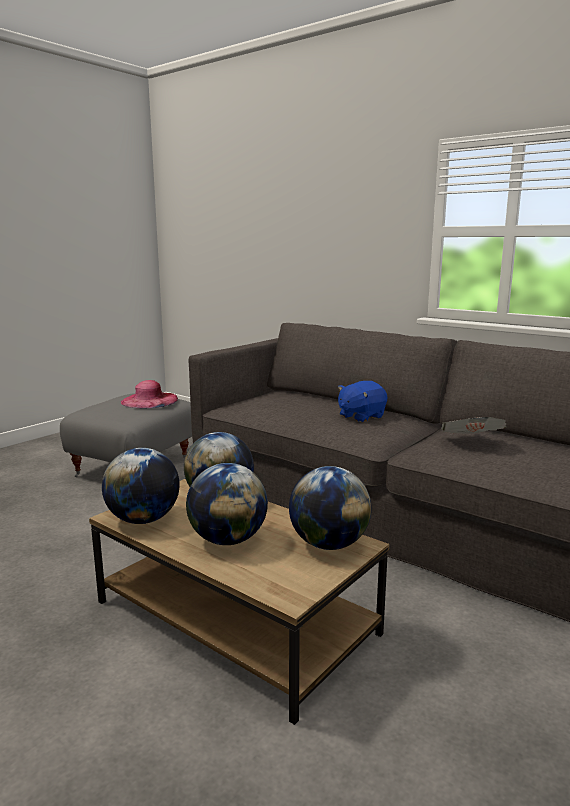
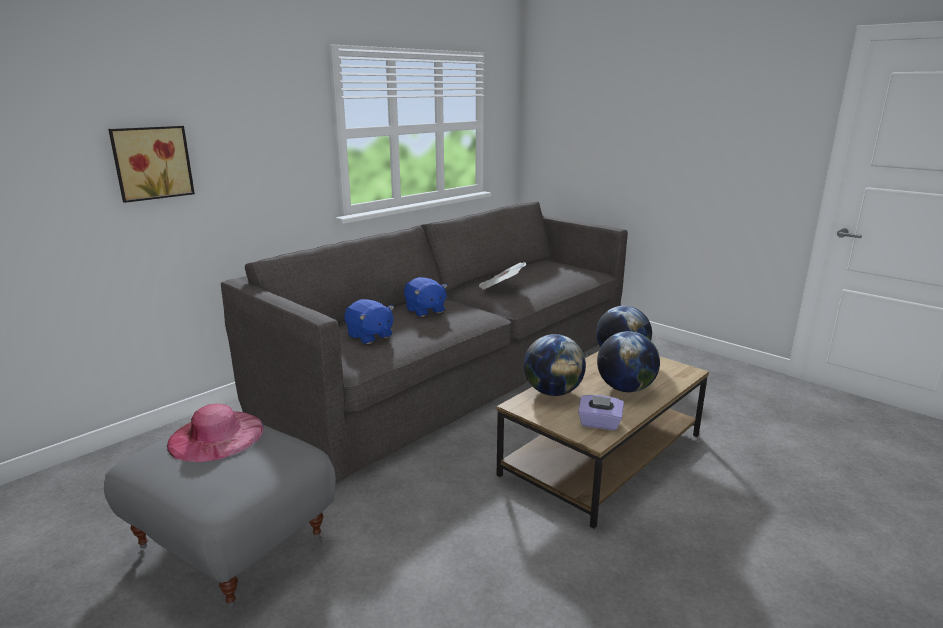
camera: 85 degrees left, 5 degrees up
globe [102,448,180,524] -> purple tissue box [578,395,624,430]
none -> picture [108,126,195,203]
none -> blue plush toy [344,299,394,344]

